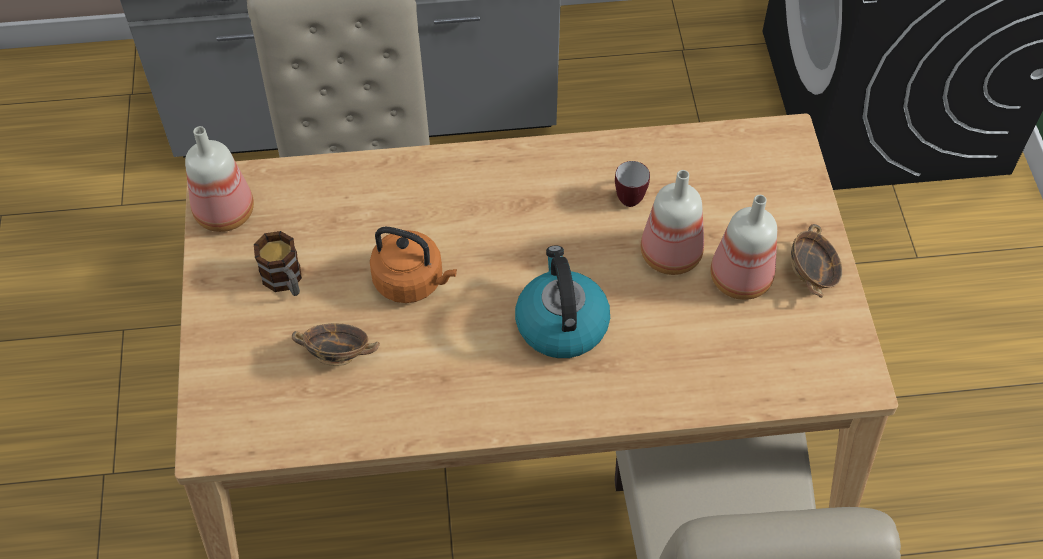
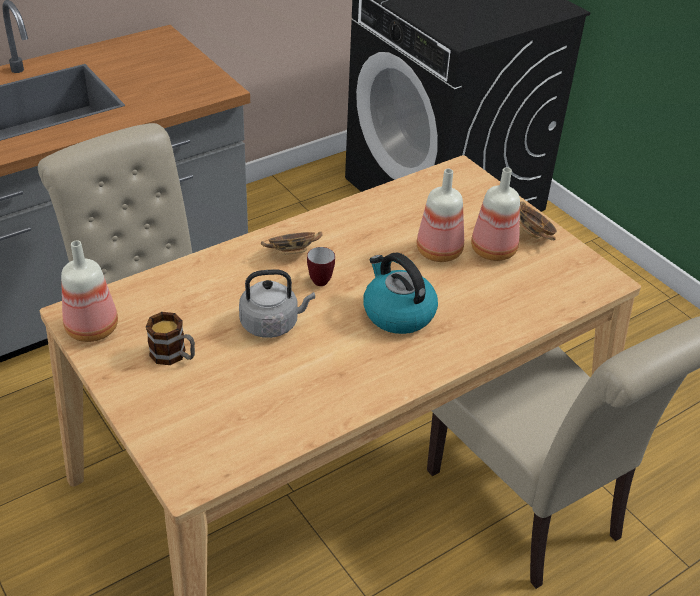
camera: 30 degrees left, 15 degrees down
bowl [292,323,380,366] -> bowl moved to [261,231,323,255]
orange kettle [370,227,457,303] -> grey kettle [239,270,315,338]
mug [615,161,650,207] -> mug moved to [307,247,335,286]

